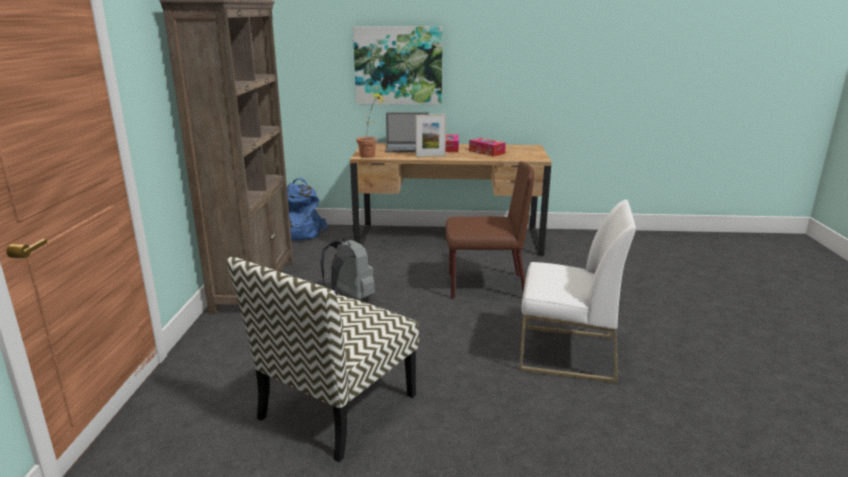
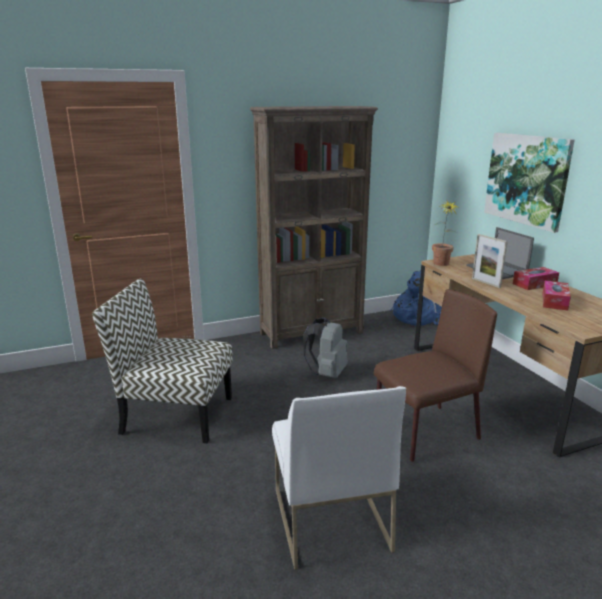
camera: 65 degrees right, 0 degrees up
brown chair [445,161,534,299] -> brown chair turned 90 degrees counterclockwise [374,289,497,462]

